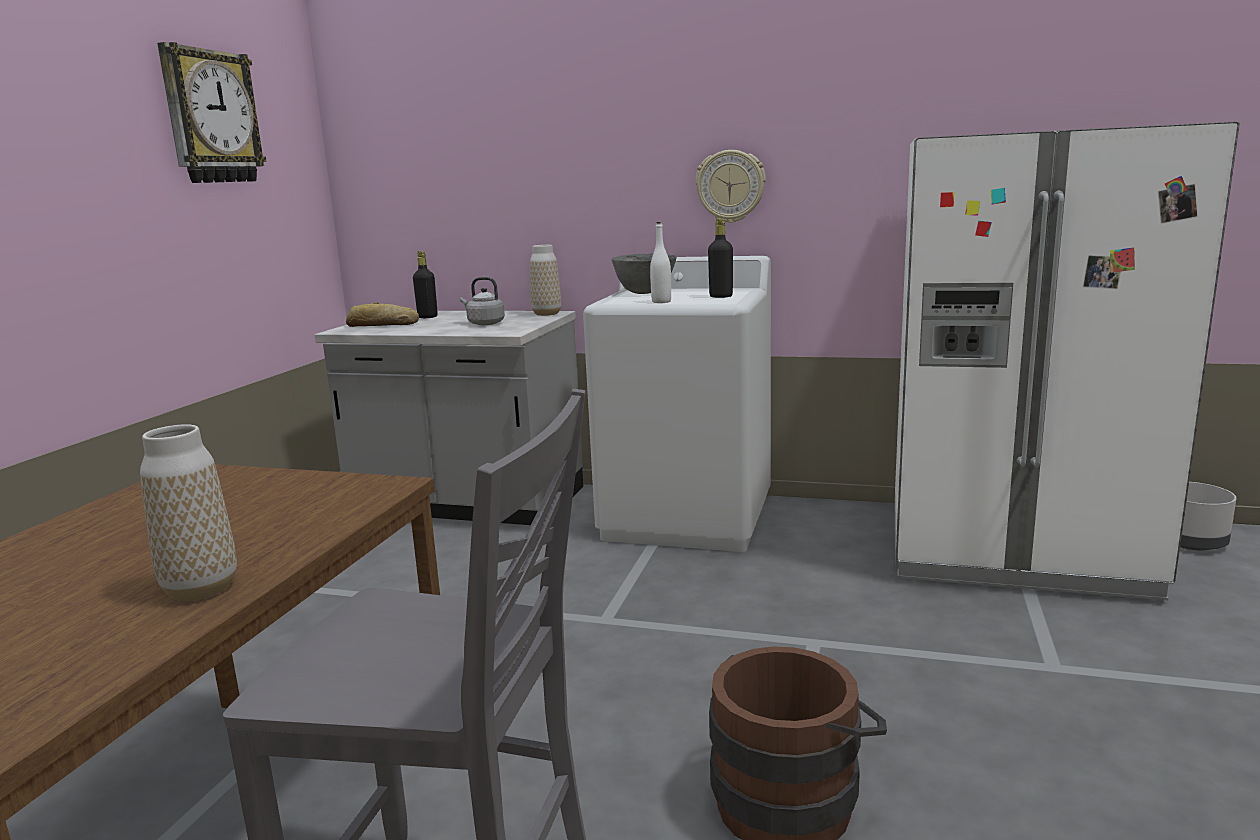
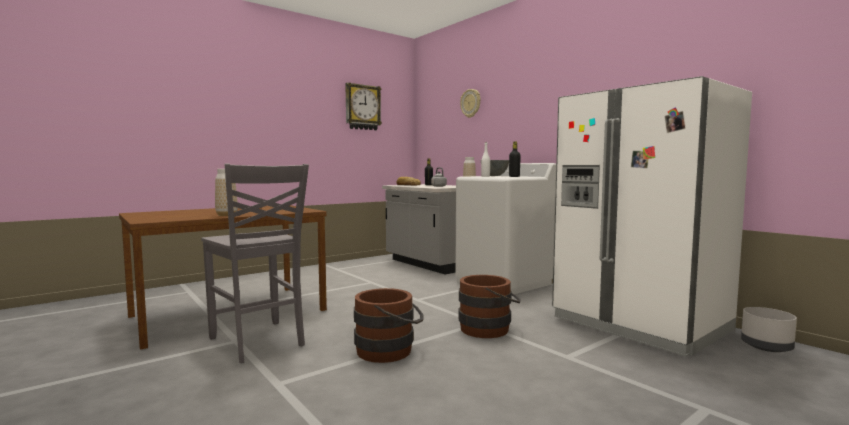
camera: 35 degrees right, 10 degrees down
wall clock [695,150,766,223] -> wall clock moved to [460,89,481,118]
none -> brown bucket [458,275,521,338]

